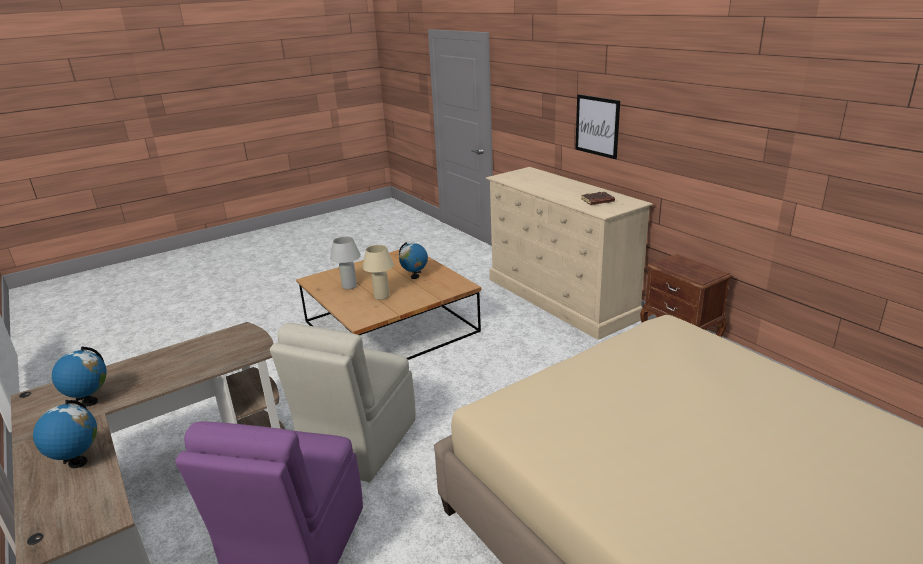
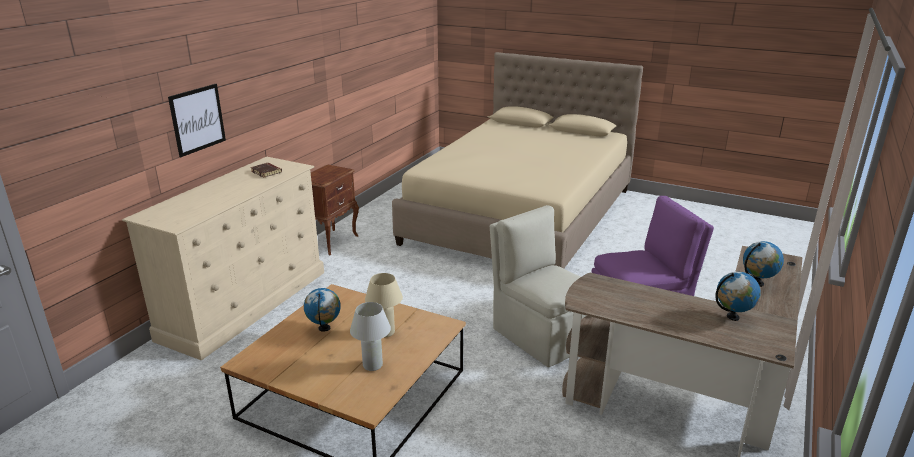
camera: 120 degrees left, 0 degrees up
beige chair [270,323,415,482] -> beige chair turned 120 degrees counterclockwise [490,205,586,367]

